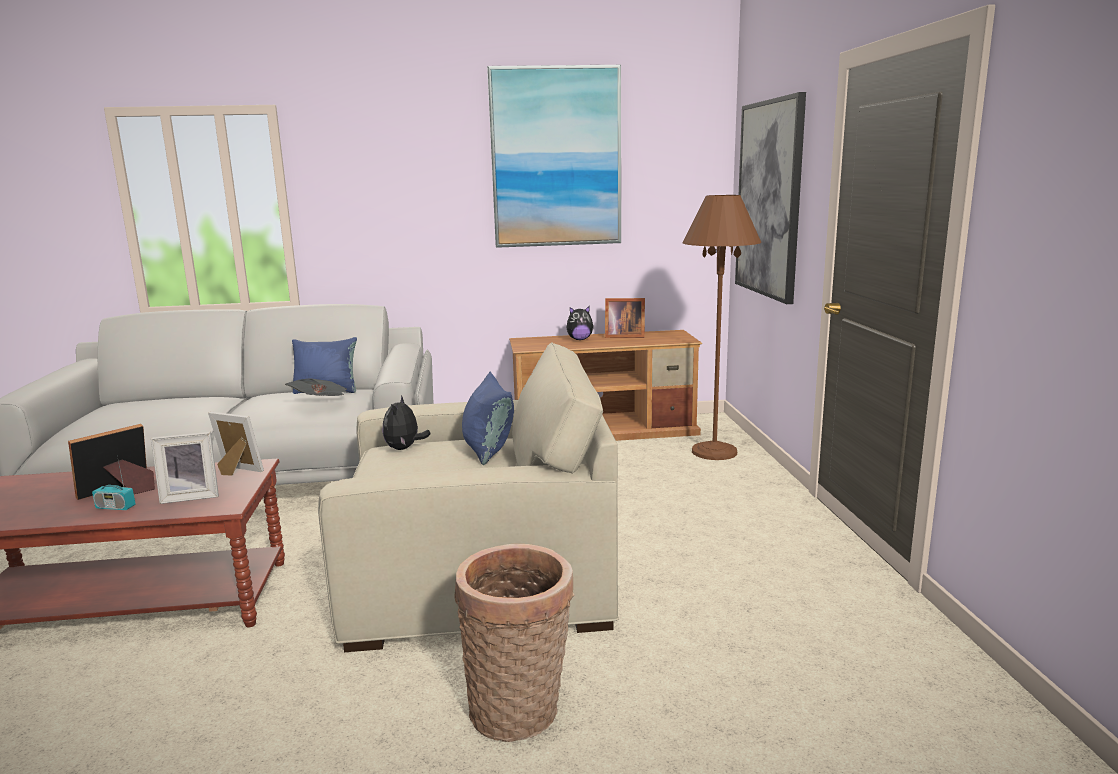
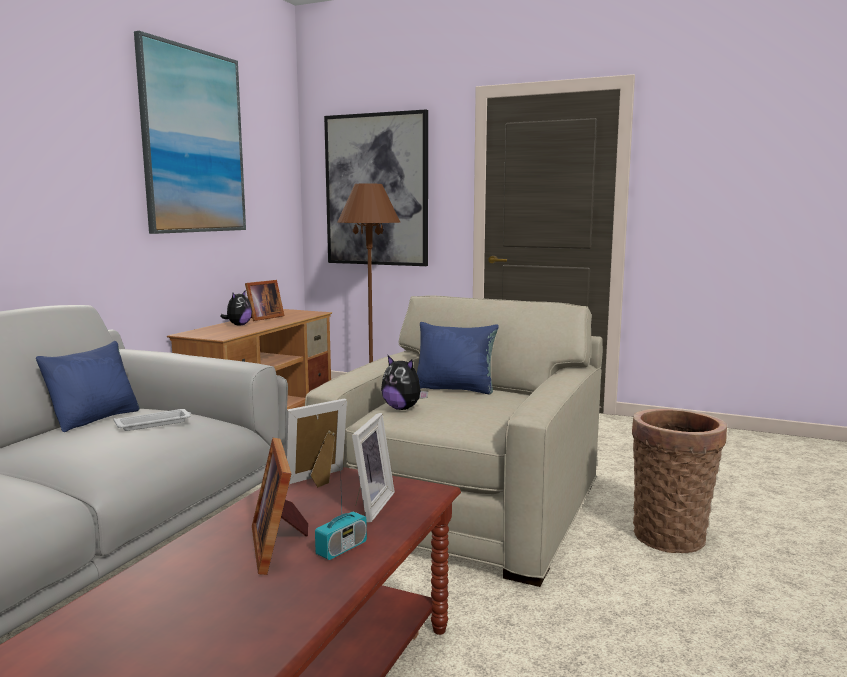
camera: 60 degrees left, 5 degrees down
newspaper [285,379,347,396] -> white tray [114,409,191,431]

